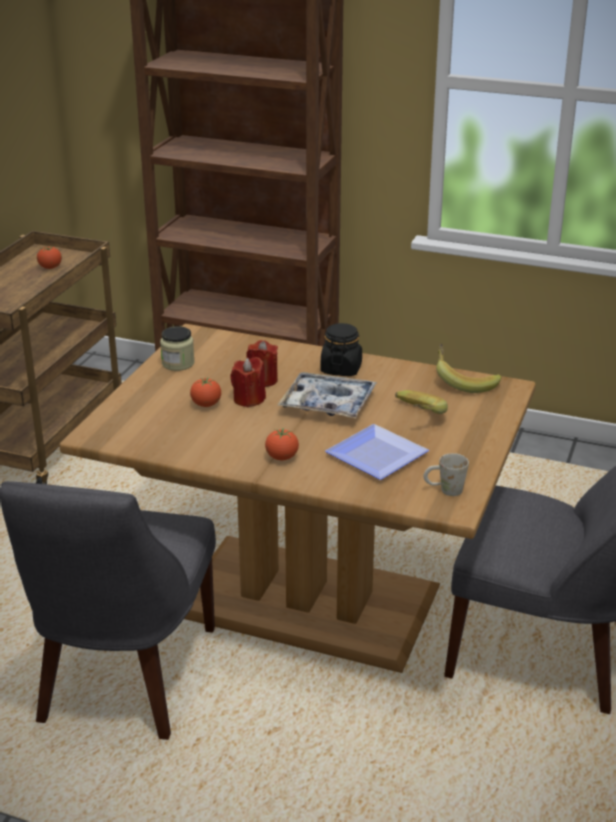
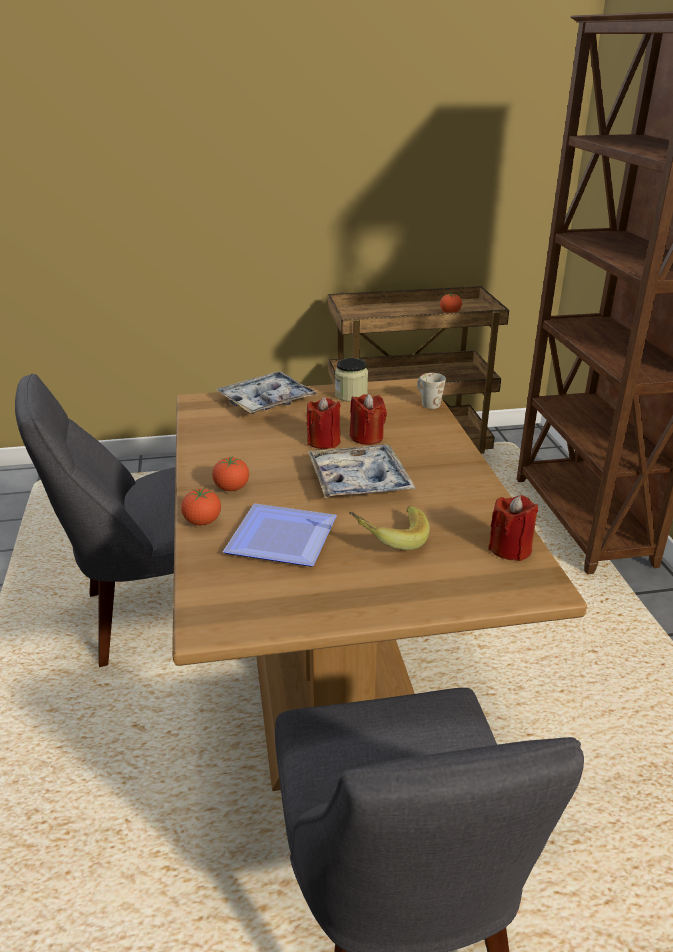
camera: 60 degrees right, 0 degrees up
tomato [190,377,221,407] -> tomato moved to [181,488,221,526]
black jar [321,323,362,376] -> none
white mug [423,453,469,496] -> white mug moved to [417,373,446,409]
banana [436,344,501,393] -> red candle [488,495,538,561]
none -> tray [216,371,317,414]

